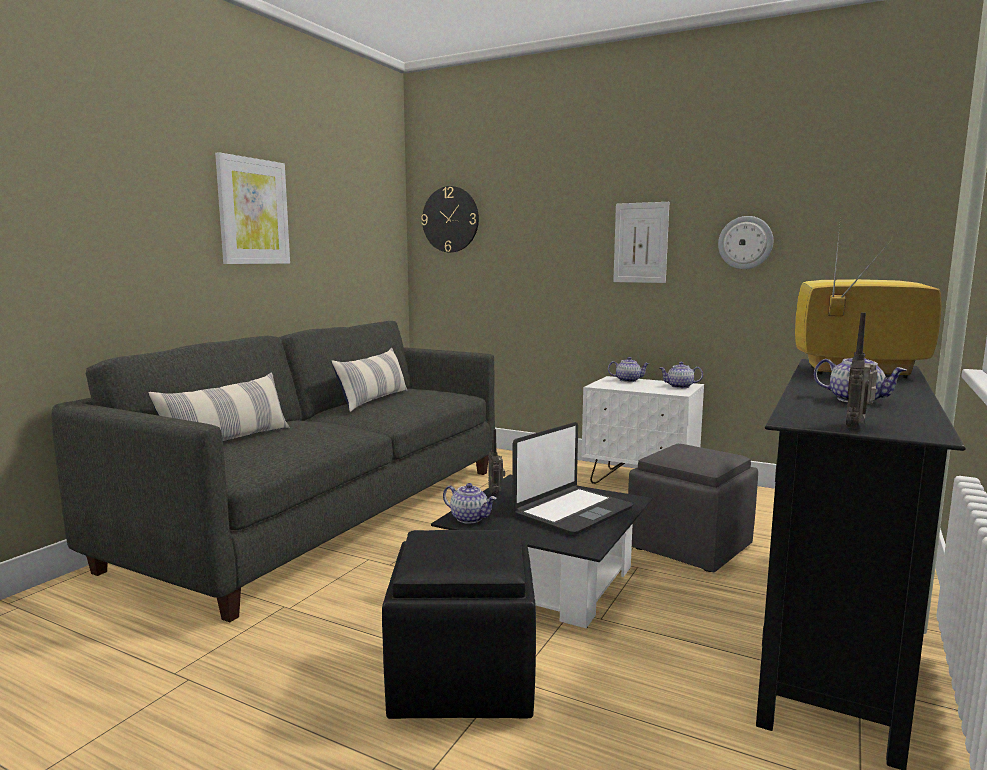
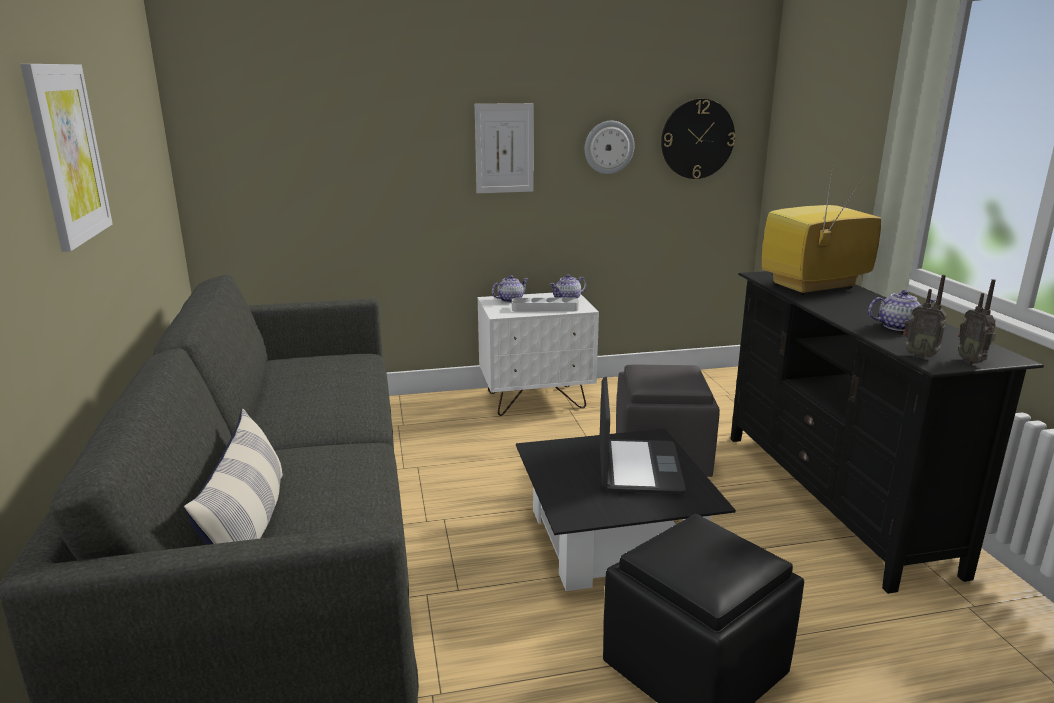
camera: 40 degrees left, 10 degrees up
pillow [331,348,408,412] -> none
wall clock [421,186,479,253] -> wall clock moved to [661,99,735,179]
teapot [443,483,497,524] -> none
radio [488,429,505,494] -> radio moved to [903,275,947,358]
none -> grey tray [512,297,579,312]

